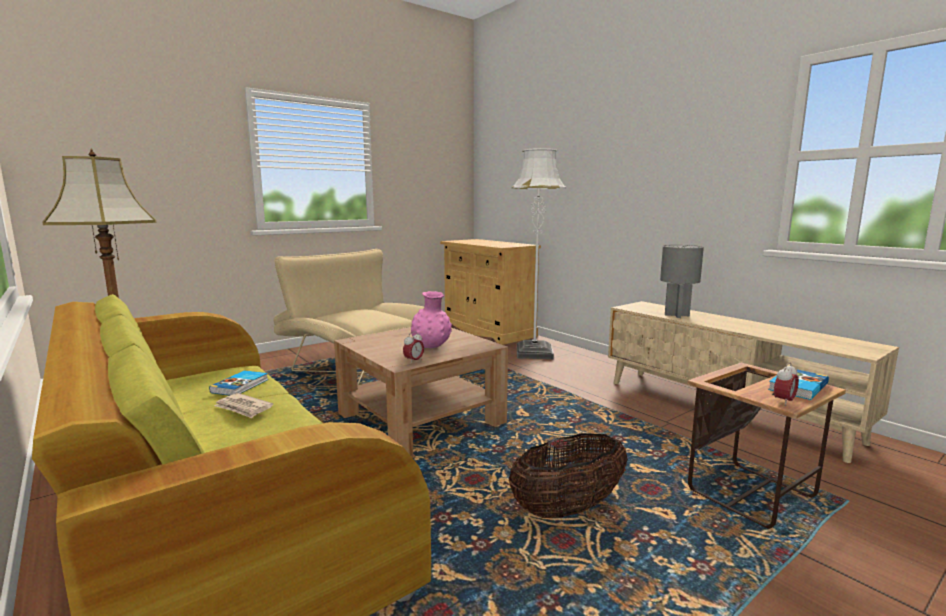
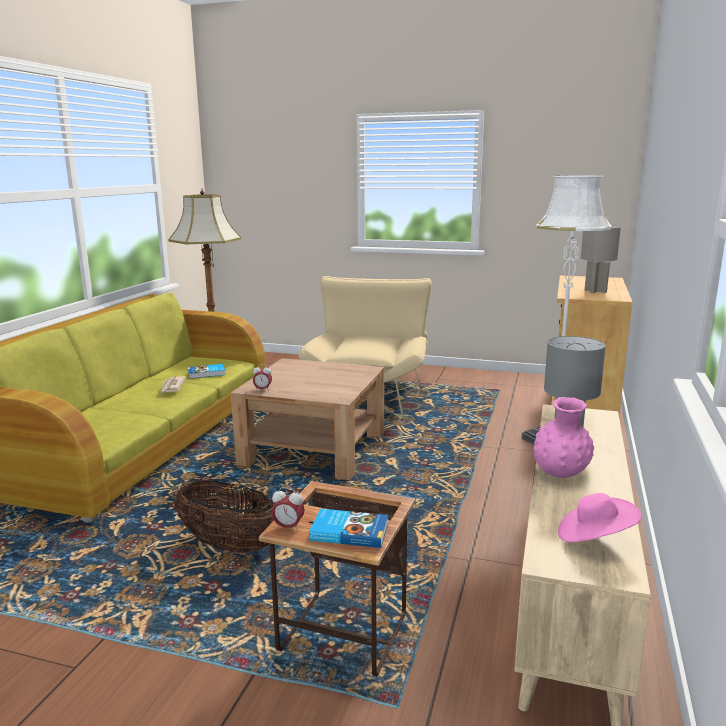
camera: 55 degrees right, 5 degrees up
pink vase [411,291,452,348] -> pink vase moved to [534,397,594,478]
none -> pink hat [558,493,642,542]
none -> grey table lamp [581,225,621,293]

